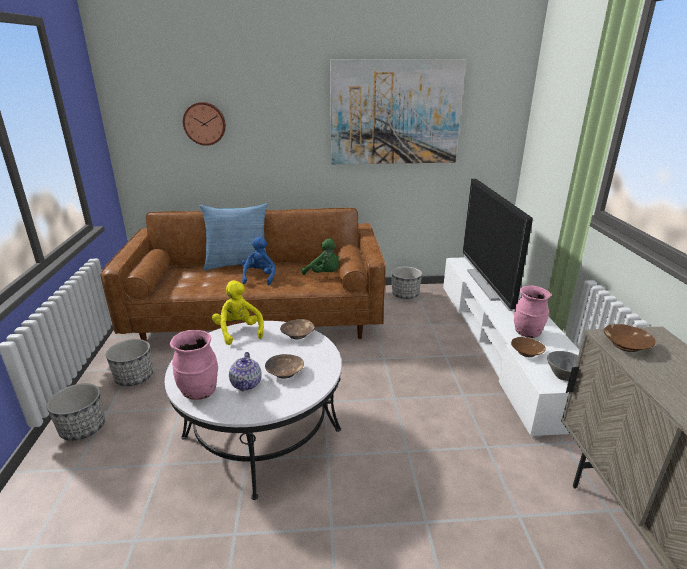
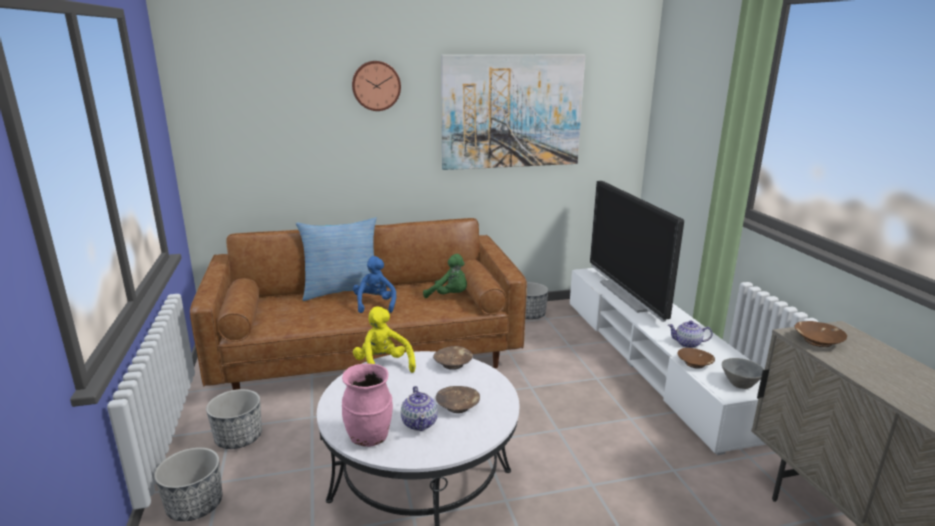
camera: 10 degrees left, 5 degrees down
wall clock [183,102,226,146] -> wall clock moved to [352,61,401,111]
pink vase [514,285,551,338] -> teapot [668,321,713,348]

